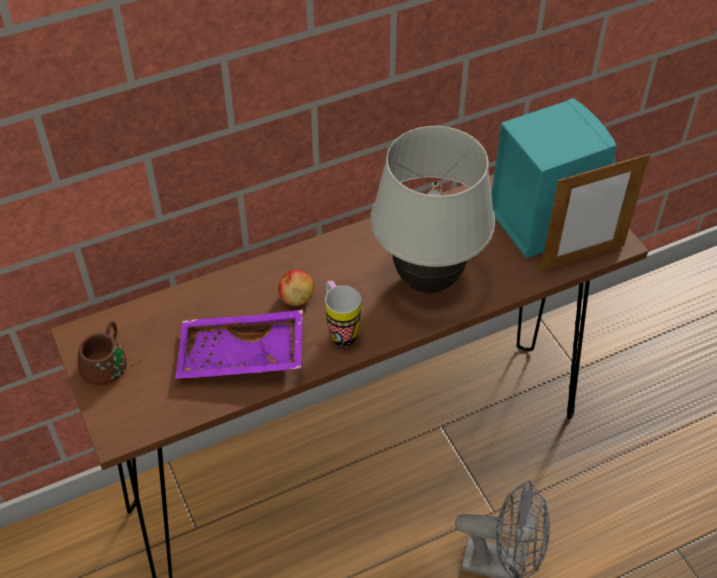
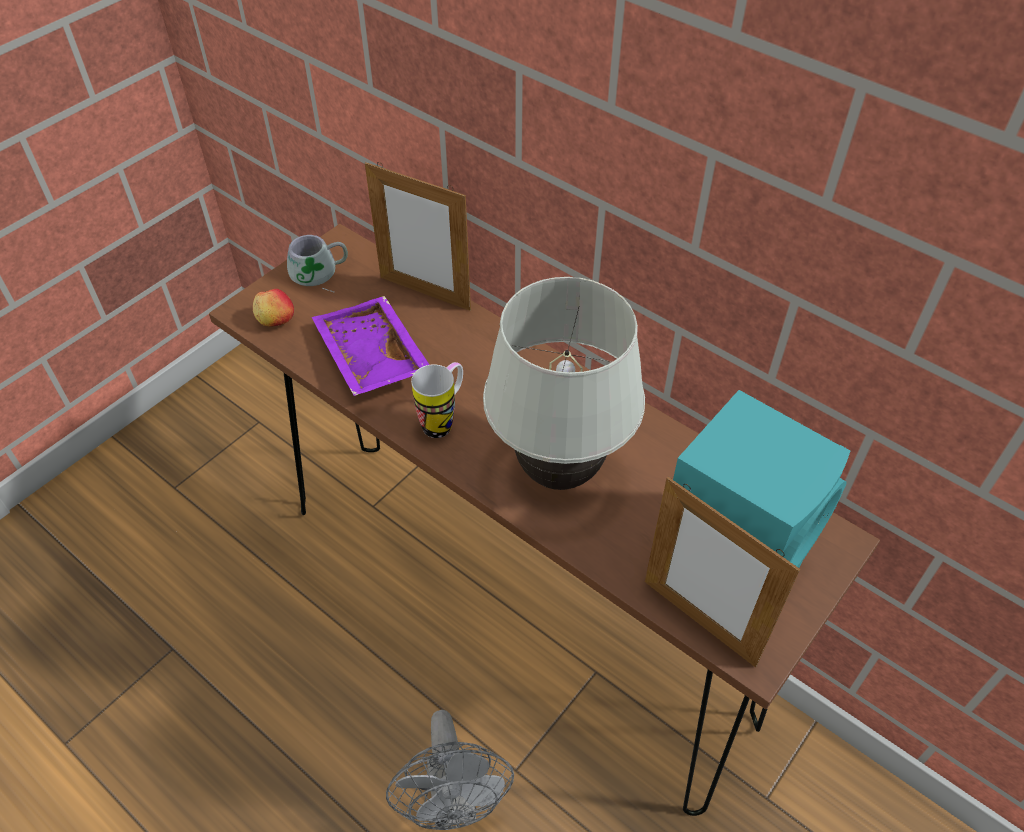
camera: 65 degrees right, 0 degrees up
brown mug [78,321,144,385] -> grey mug [287,235,348,293]
apple [278,270,314,306] -> apple moved to [253,289,294,327]
none -> picture frame [365,162,471,311]

